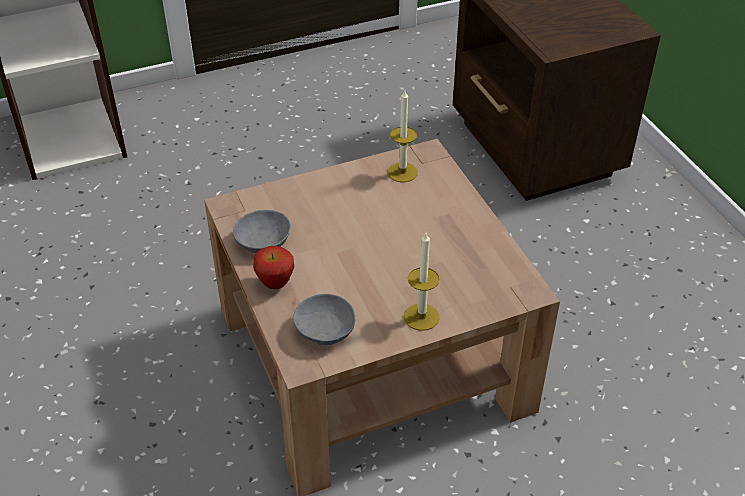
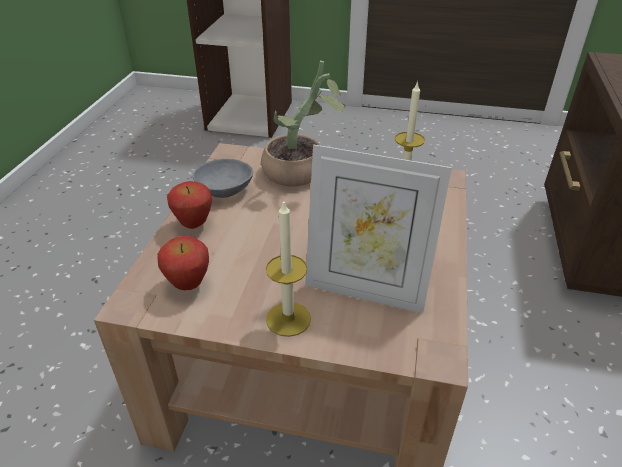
camera: 35 degrees right, 5 degrees down
grey bowl [293,294,355,345] -> apple [157,236,209,290]
none -> potted plant [261,61,346,186]
none -> picture frame [305,145,452,313]

